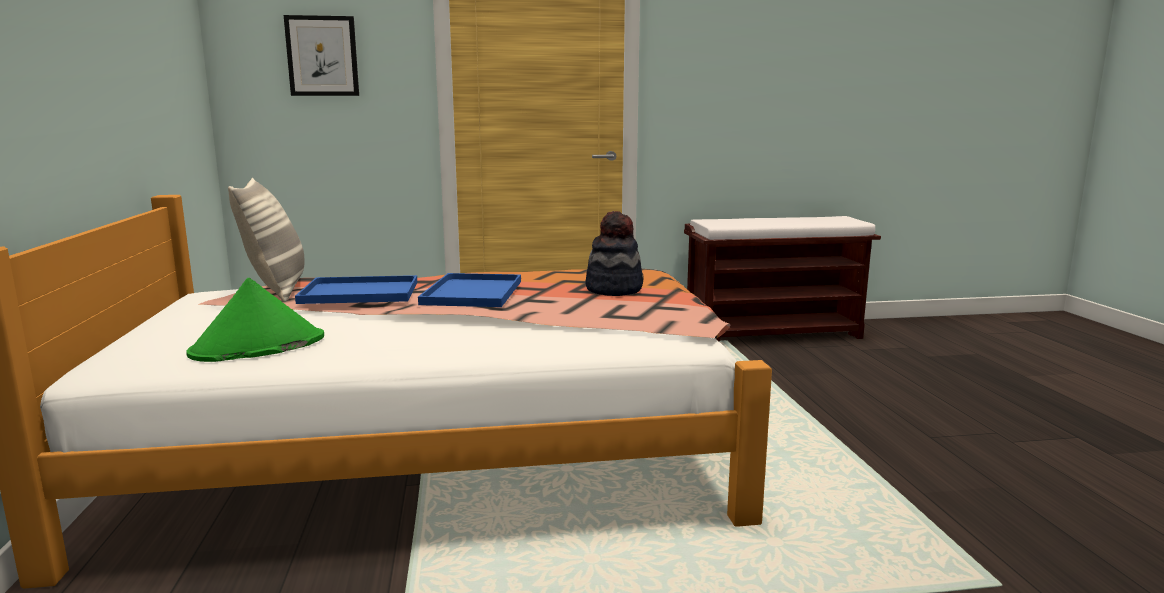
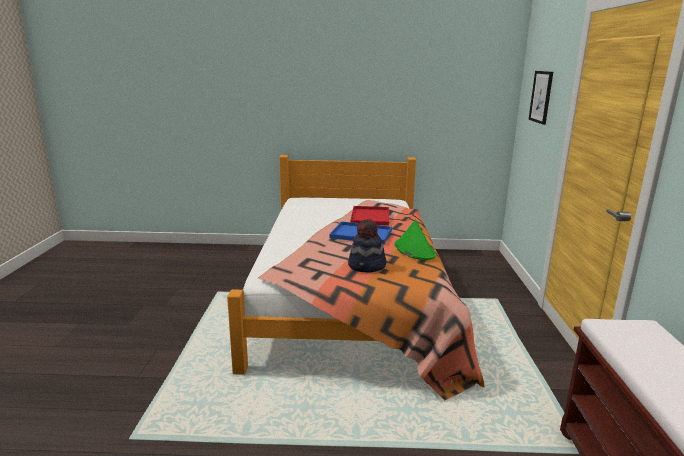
camera: 100 degrees right, 5 degrees up
green hat [186,278,324,362] -> green hat moved to [394,219,436,260]
pillow [228,178,304,302] -> none
blue tray [295,275,417,304] -> red tray [350,206,389,226]

